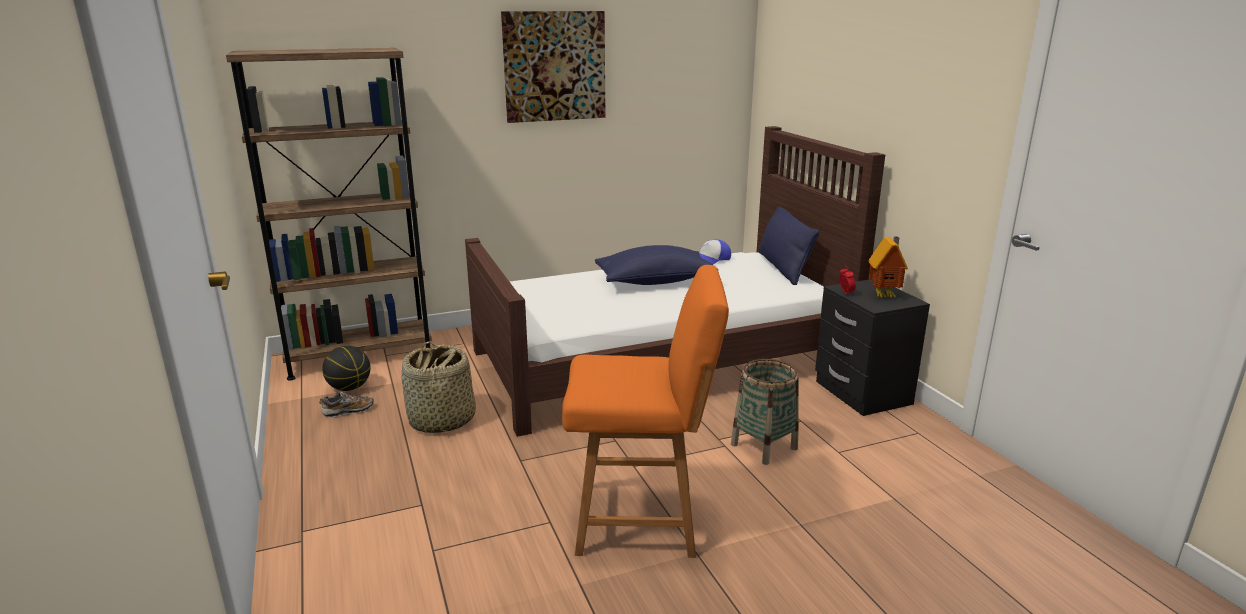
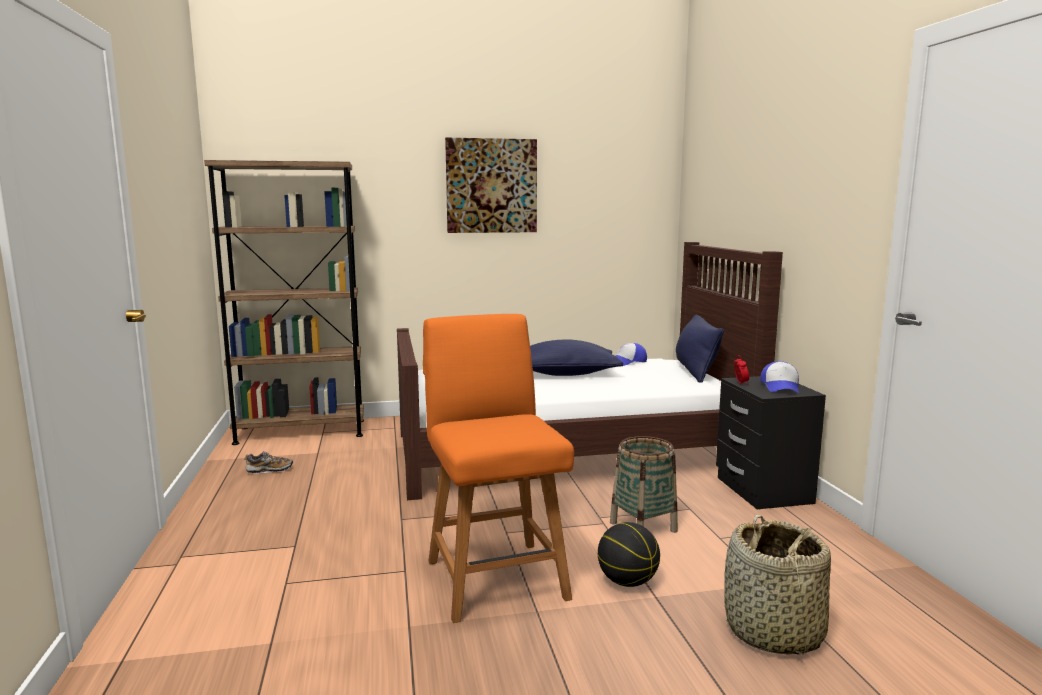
camera: 10 degrees right, 10 degrees down
basketball [322,346,371,391] -> basketball moved to [598,522,660,587]
basket [401,341,476,433] -> basket moved to [724,515,831,655]
orange chair [562,265,729,558] -> orange chair turned 120 degrees counterclockwise [423,314,574,623]
toy house [868,236,908,298] -> cap [760,361,799,393]

